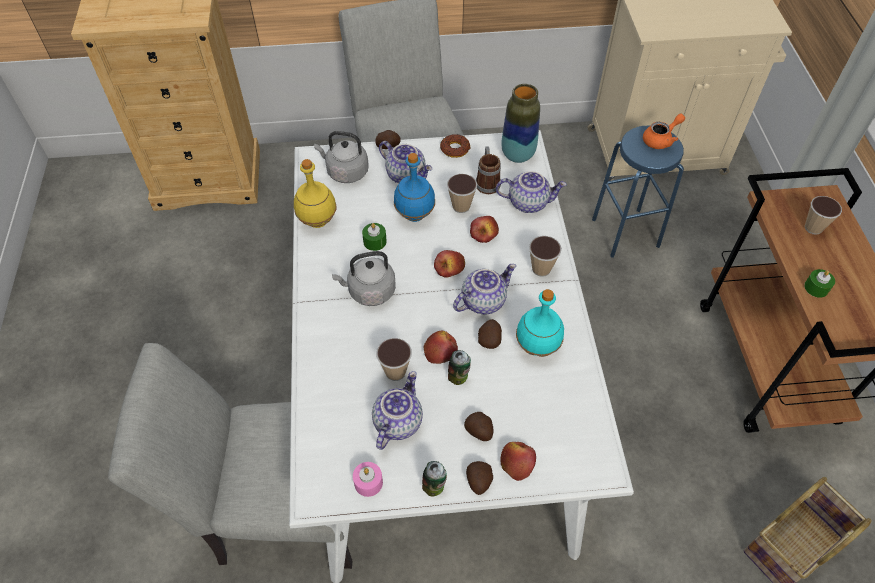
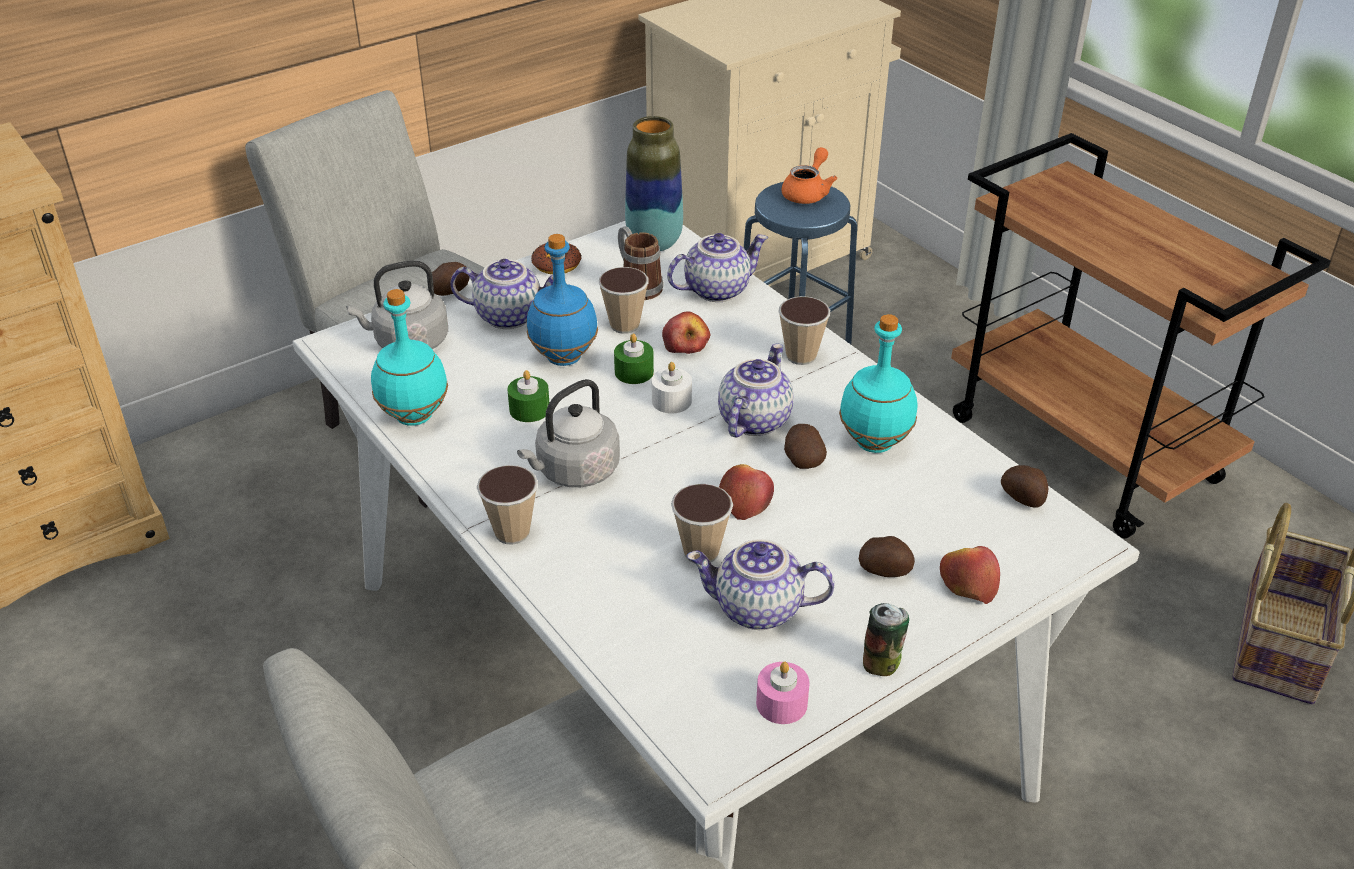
camera: 30 degrees left, 15 degrees down
yellow bottle [294,159,336,228] -> turquoise bottle [371,289,448,426]
teapot [372,371,423,450] -> teapot turned 75 degrees counterclockwise [686,539,834,630]
apple [434,250,465,278] -> white candle [651,362,692,414]
can [448,350,471,385] -> none
potato [466,461,493,495] -> potato moved to [1001,465,1048,508]
green candle [804,269,835,298] -> green candle moved to [614,334,654,384]
cup [805,196,842,235] -> cup moved to [477,465,538,545]

